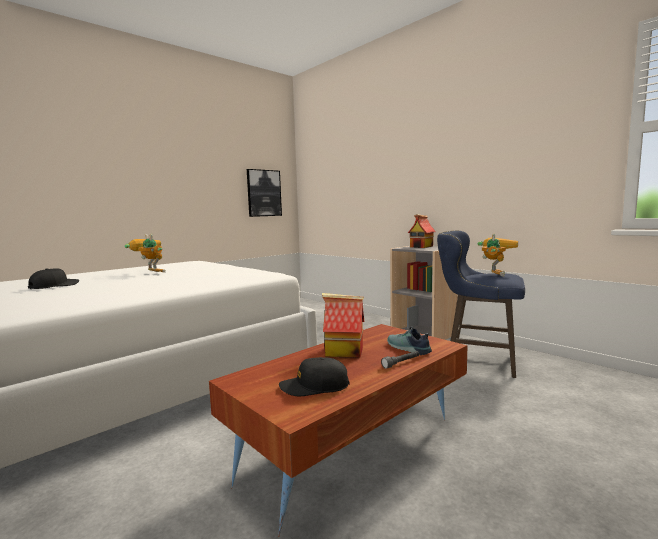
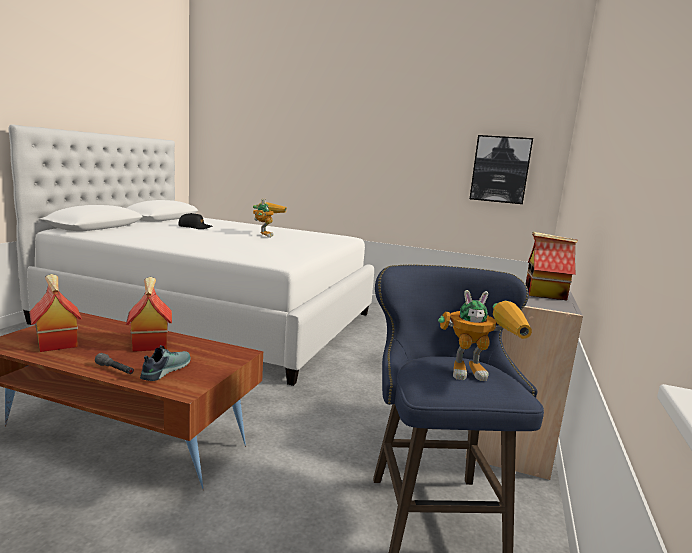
camera: 60 degrees right, 5 degrees up
black cap [279,357,350,396] -> toy house [29,274,82,352]

